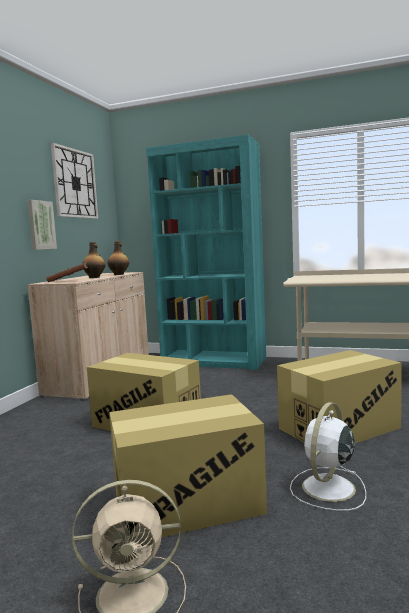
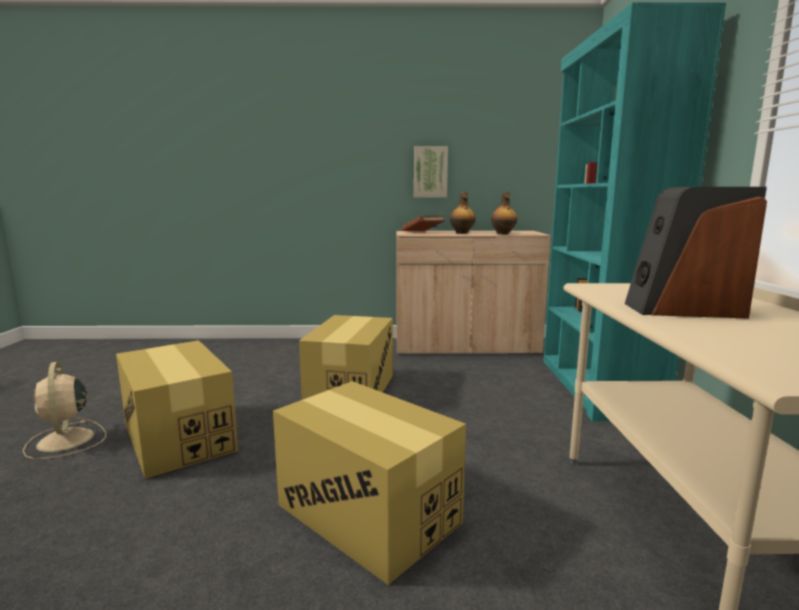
camera: 70 degrees right, 5 degrees up
wall clock [51,143,98,219] -> none
white fan [290,402,366,511] -> none
none -> speaker [625,187,767,319]

